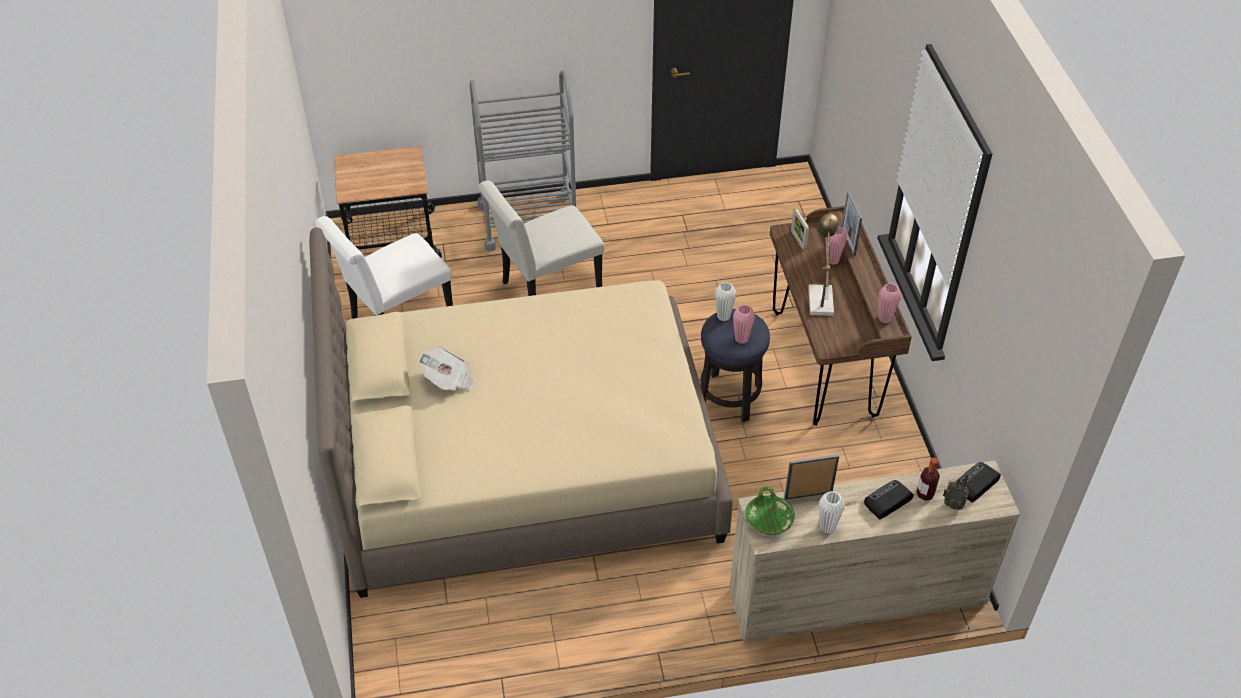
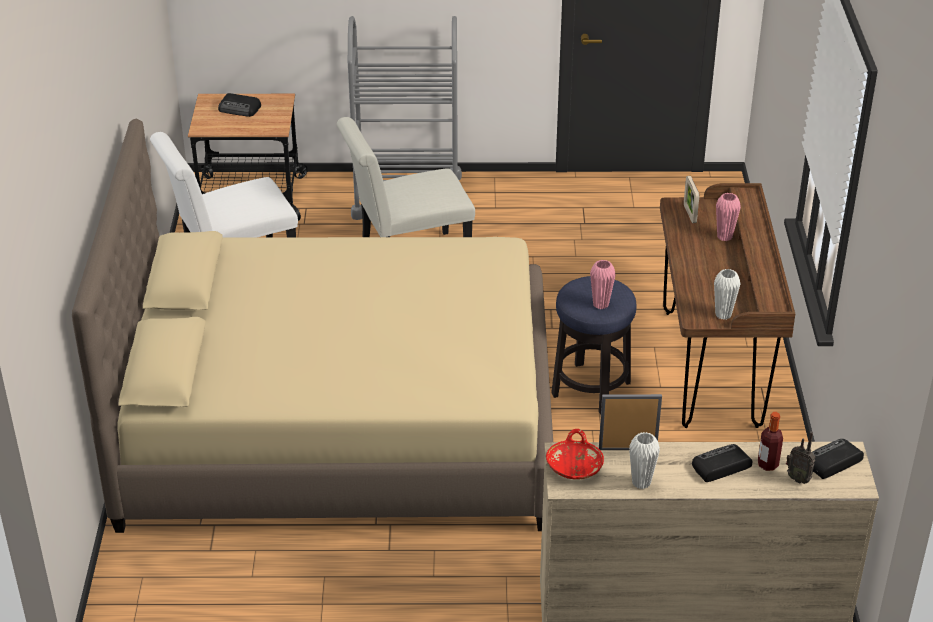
camera: 10 degrees right, 10 degrees down
newspaper [418,347,474,391] -> none
white vase [715,282,736,321] -> white vase moved to [714,269,740,320]
green bowl [746,486,795,535] -> red bowl [546,429,604,479]
table lamp [808,213,839,316] -> none
picture frame [841,191,862,256] -> none
pink vase [879,283,901,323] -> none
none -> radio [218,93,261,117]

